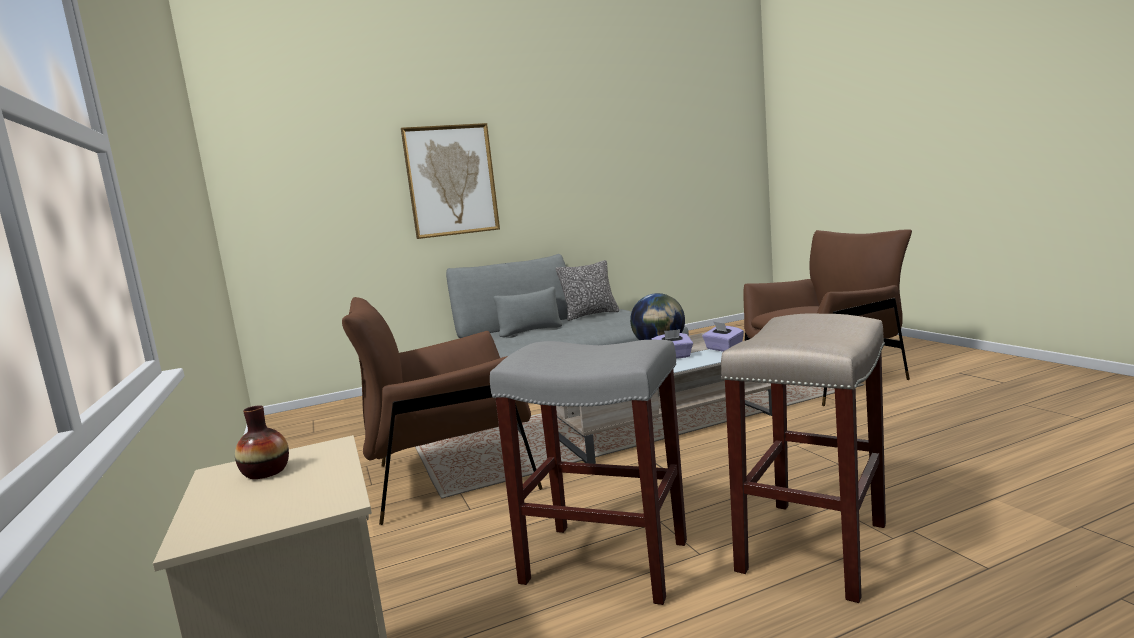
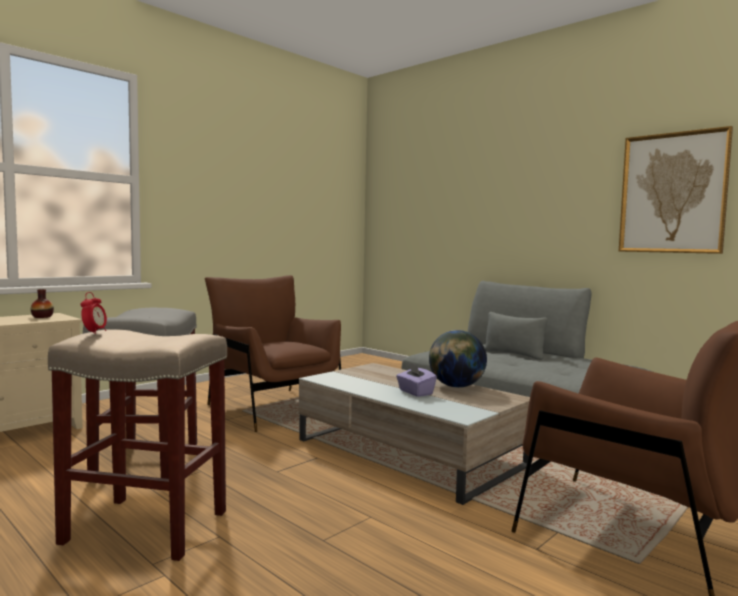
camera: 65 degrees right, 5 degrees down
picture [401,123,500,239] -> picture moved to [619,126,733,254]
pillow [556,260,619,321] -> none
purple tissue box [702,321,744,352] -> none
none -> alarm clock [80,292,107,334]

